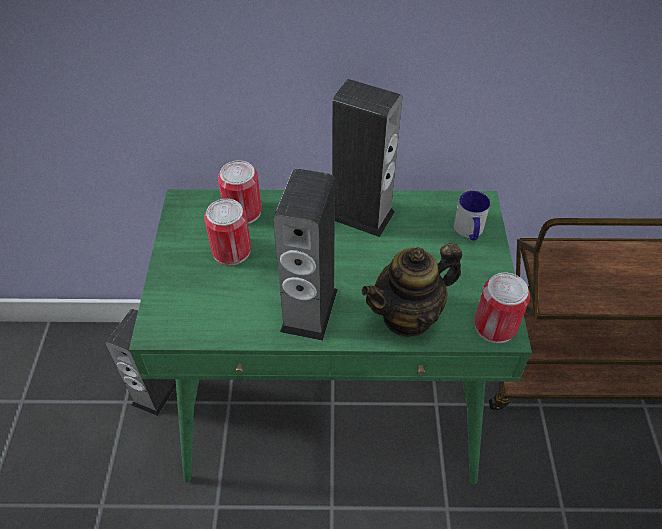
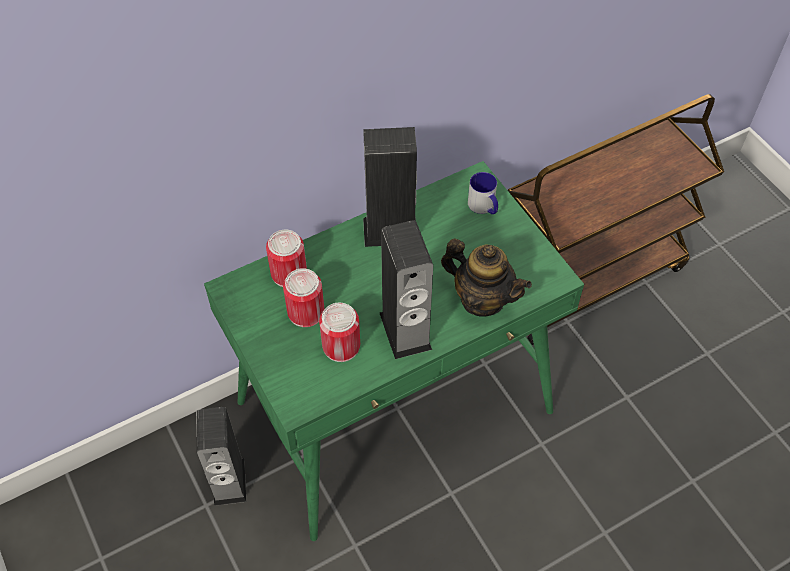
camera: 30 degrees left, 5 degrees up
teapot [362,243,462,337] -> teapot turned 90 degrees counterclockwise [441,239,532,317]
can [474,273,530,343] -> can moved to [319,303,360,362]

